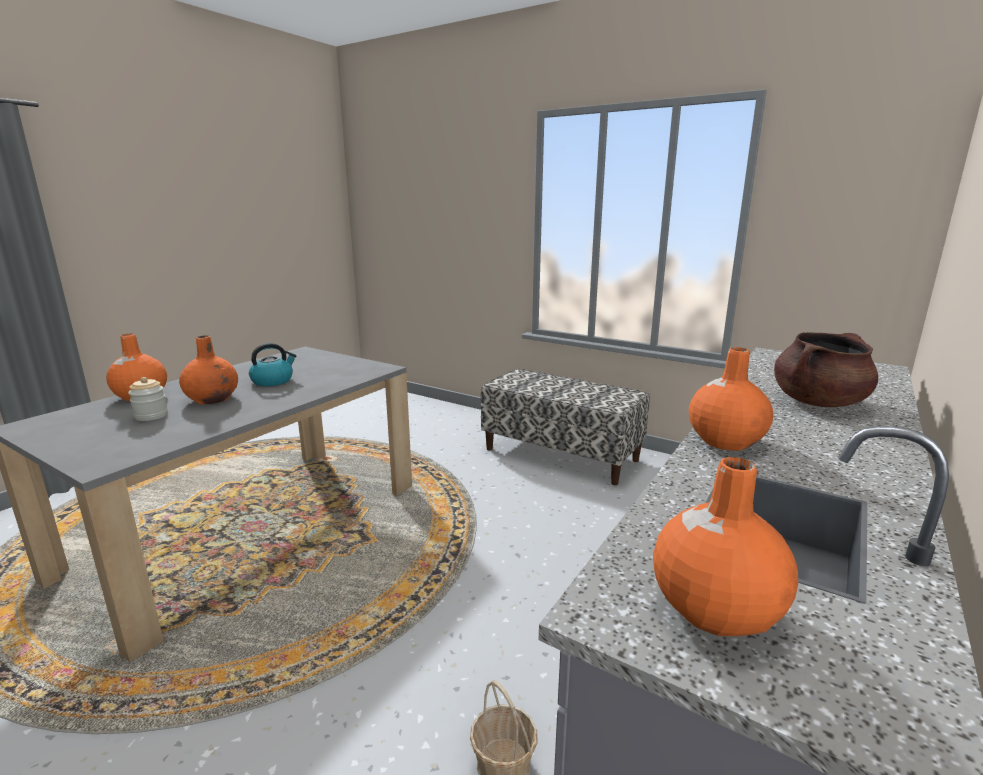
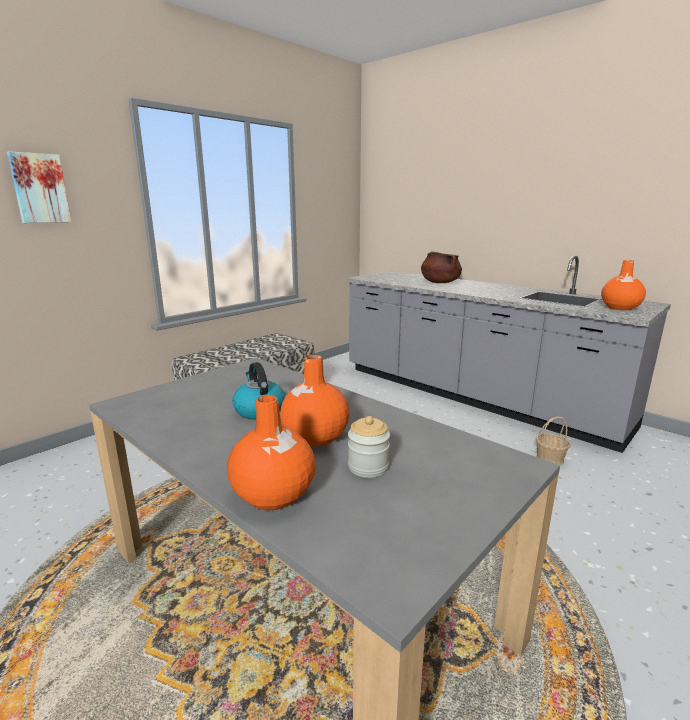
camera: 80 degrees left, 0 degrees up
orange vase [689,347,773,451] -> none
none -> picture [7,151,72,223]

